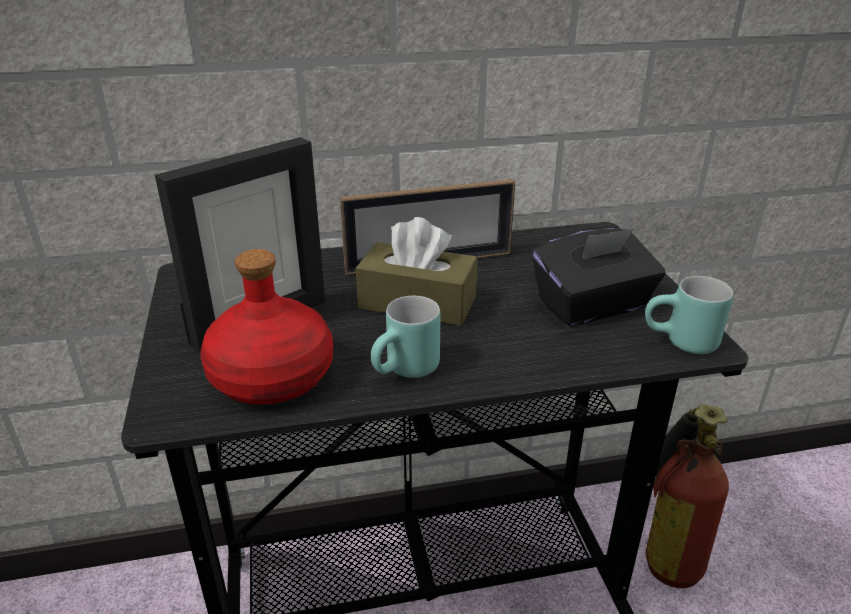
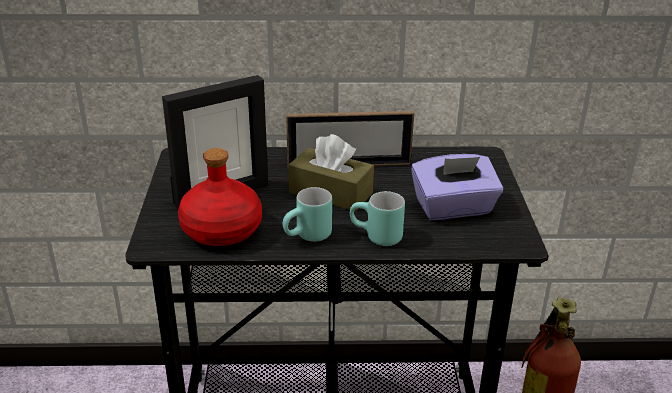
camera: 10 degrees right, 0 degrees up
black tissue box [532,228,665,326] -> purple tissue box [411,154,503,220]
turquoise mug [645,276,733,354] -> turquoise mug moved to [350,191,405,246]

